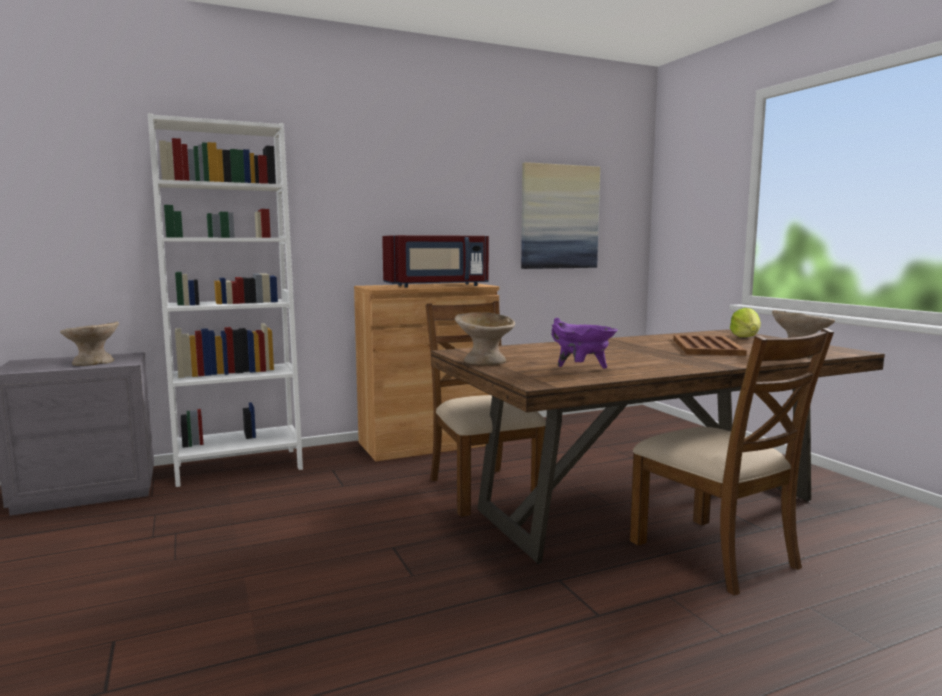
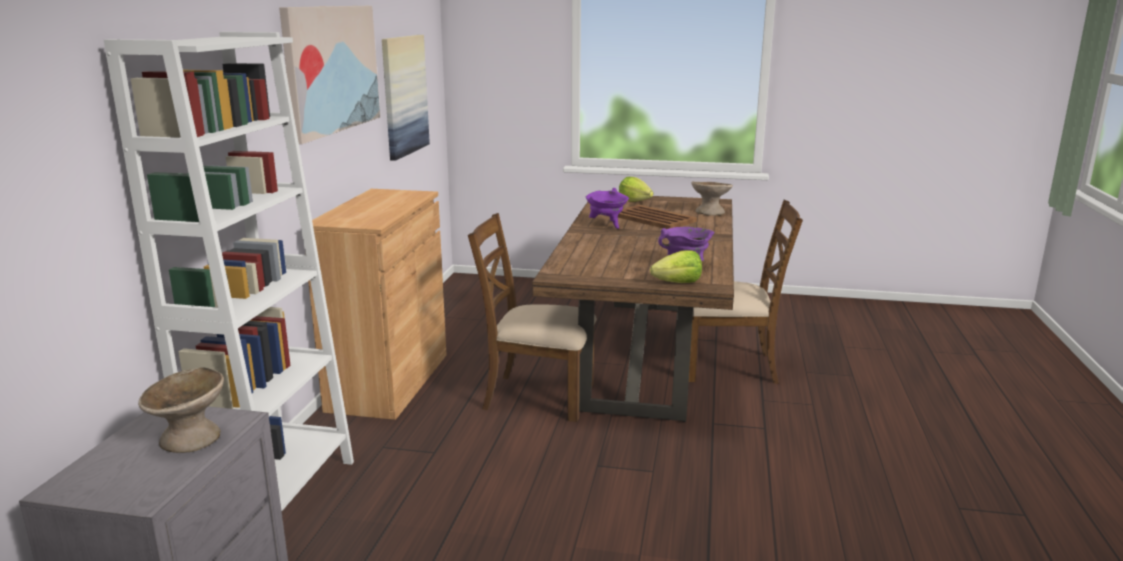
camera: 55 degrees left, 10 degrees up
red microwave [382,235,489,288] -> none
beige bowl [455,312,515,365] -> none
none -> picture [279,6,380,144]
none -> purple cooking pot [586,188,629,229]
none -> lettuce [650,250,702,283]

